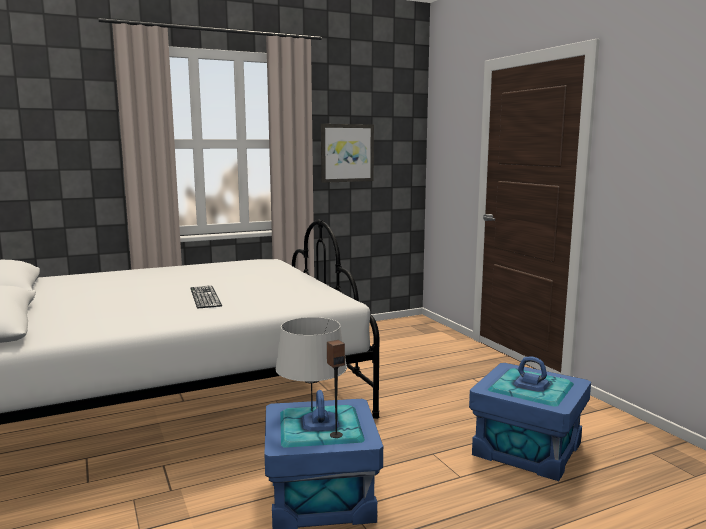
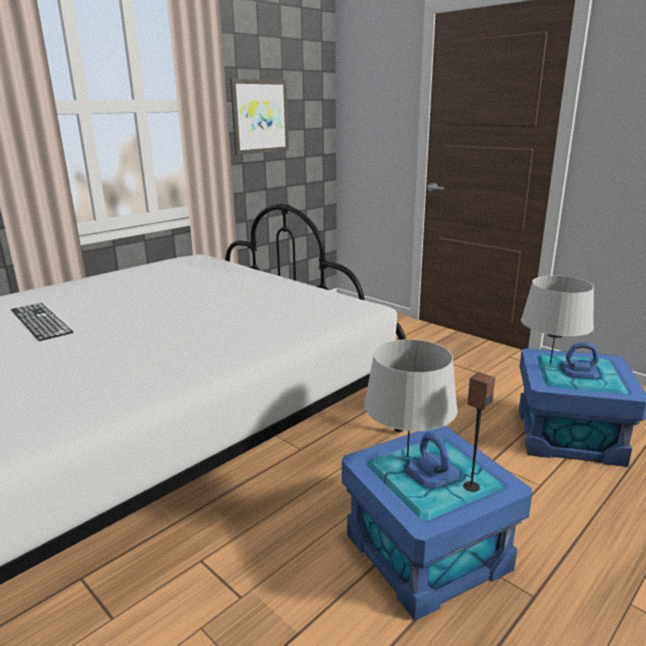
camera: 20 degrees left, 10 degrees up
keyboard [190,285,222,308] -> keyboard moved to [11,303,73,341]
none -> grey table lamp [521,276,594,364]

